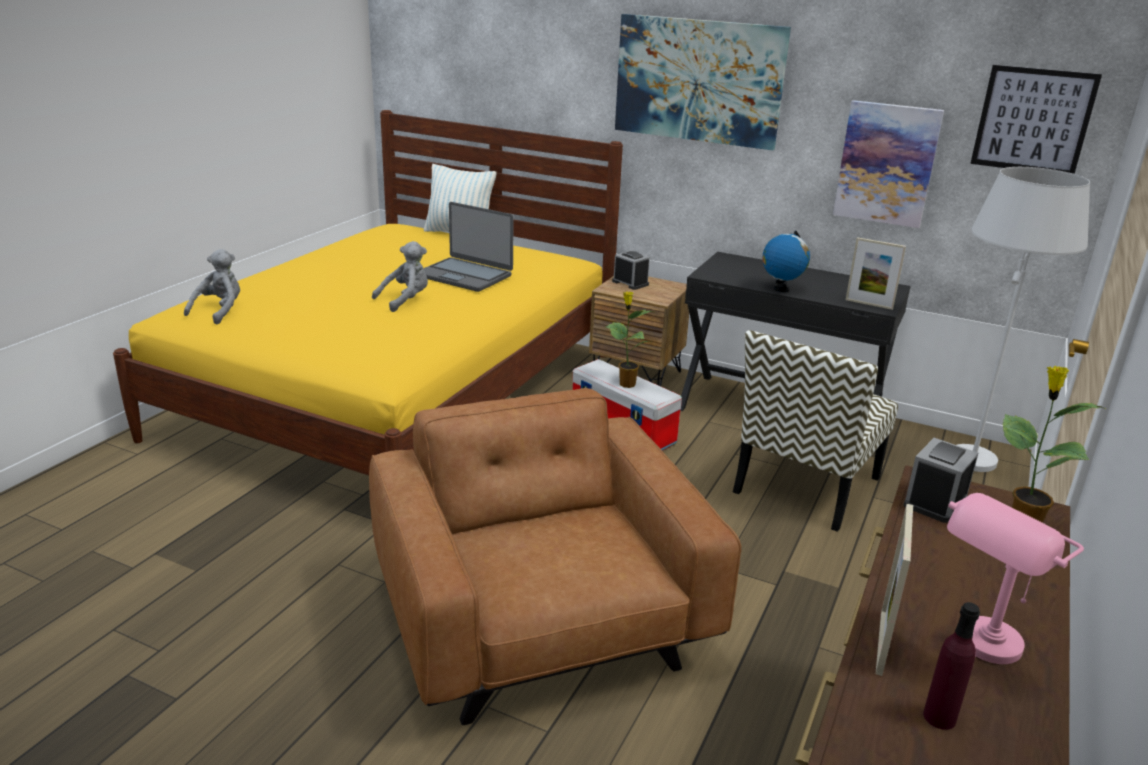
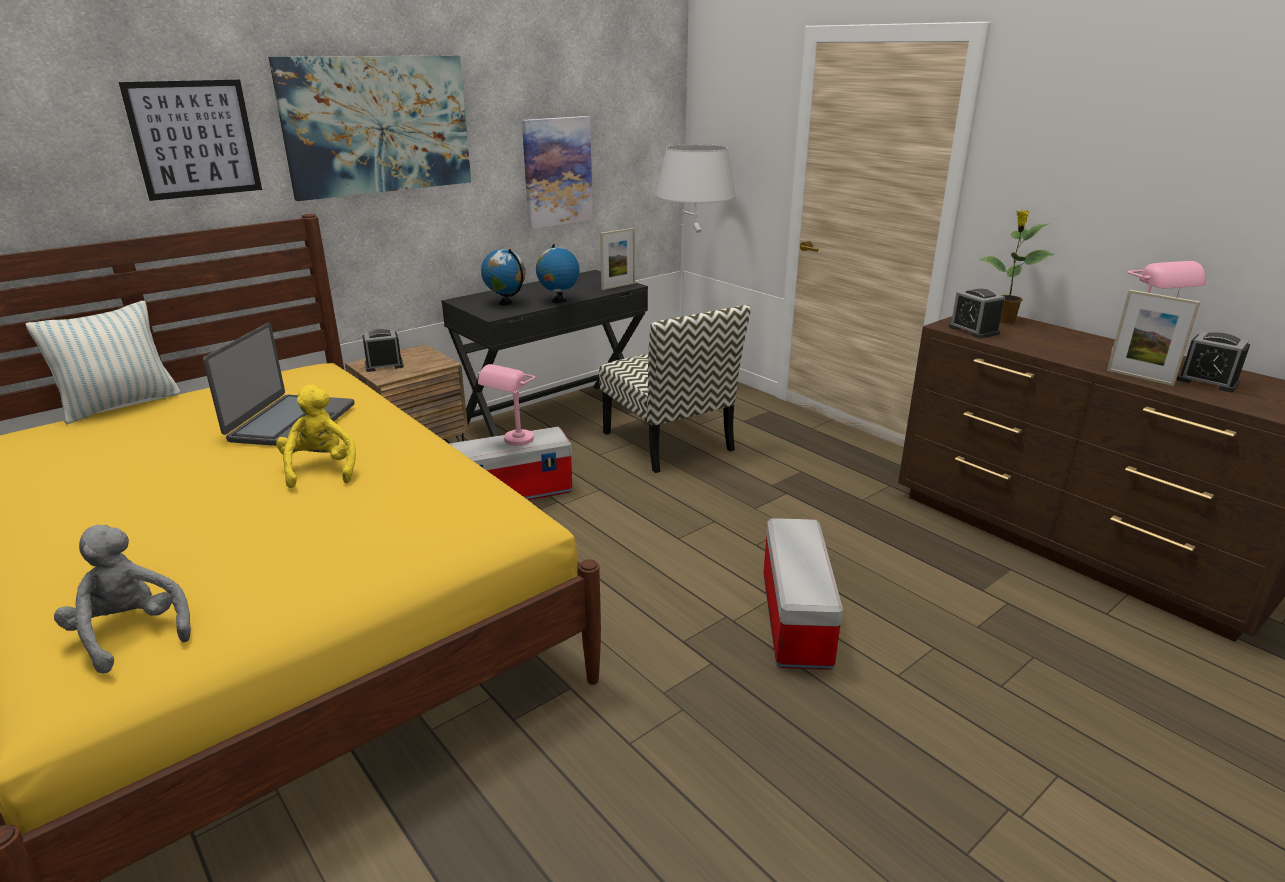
camera: 65 degrees left, 0 degrees up
brown armchair [369,388,741,725] -> storage box [763,518,843,670]
grey plush toy [372,241,428,312] -> yellow plush toy [276,385,356,488]
laptop [423,202,514,292] -> laptop turned 45 degrees counterclockwise [203,323,355,446]
potted plant [606,291,657,388] -> pink table lamp [478,364,535,446]
purple bottle [923,602,980,730] -> alarm clock [1176,332,1250,392]
picture [970,65,1102,174] -> picture moved to [119,80,262,201]
none -> globe [481,249,526,305]

